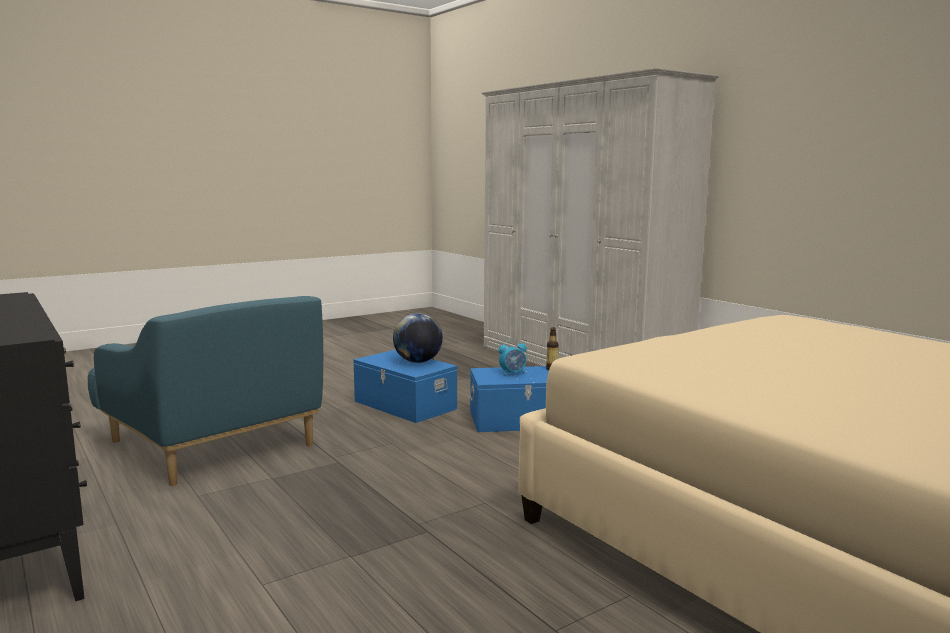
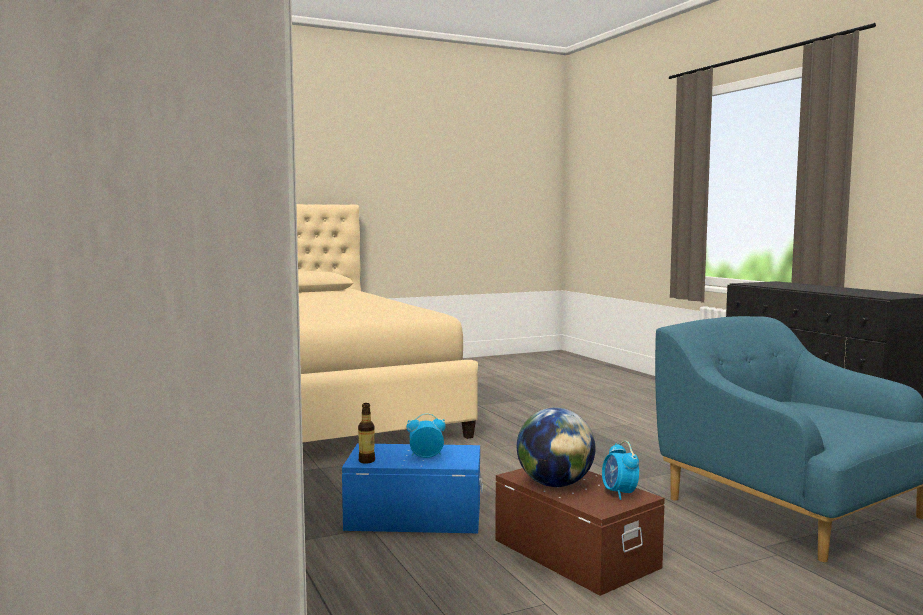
camera: 170 degrees left, 5 degrees down
blue storage box [354,350,457,423] -> brown storage box [495,468,665,596]
none -> alarm clock [602,441,639,500]

